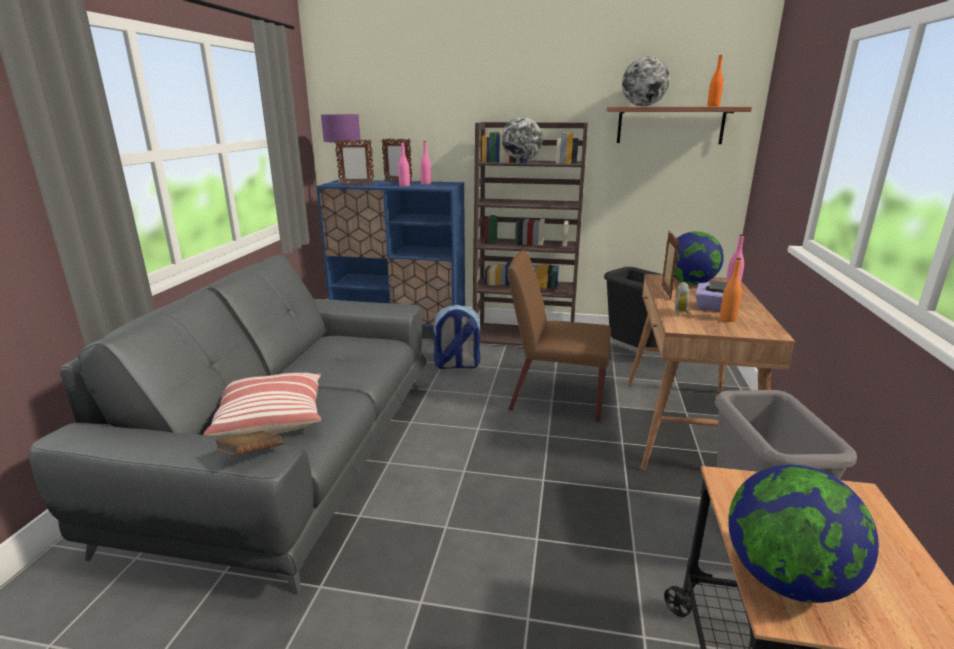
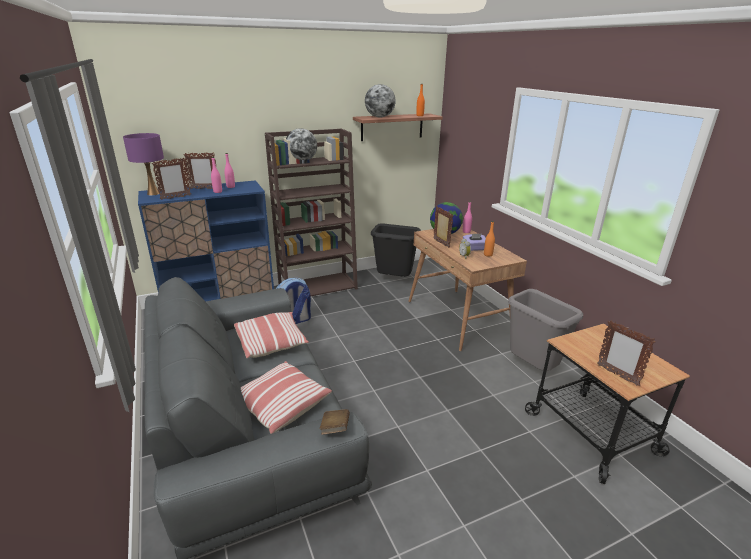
camera: 35 degrees left, 5 degrees up
brown chair [507,250,611,422] -> none
globe [728,464,879,603] -> picture frame [597,320,656,386]
none -> pillow [234,312,309,358]

